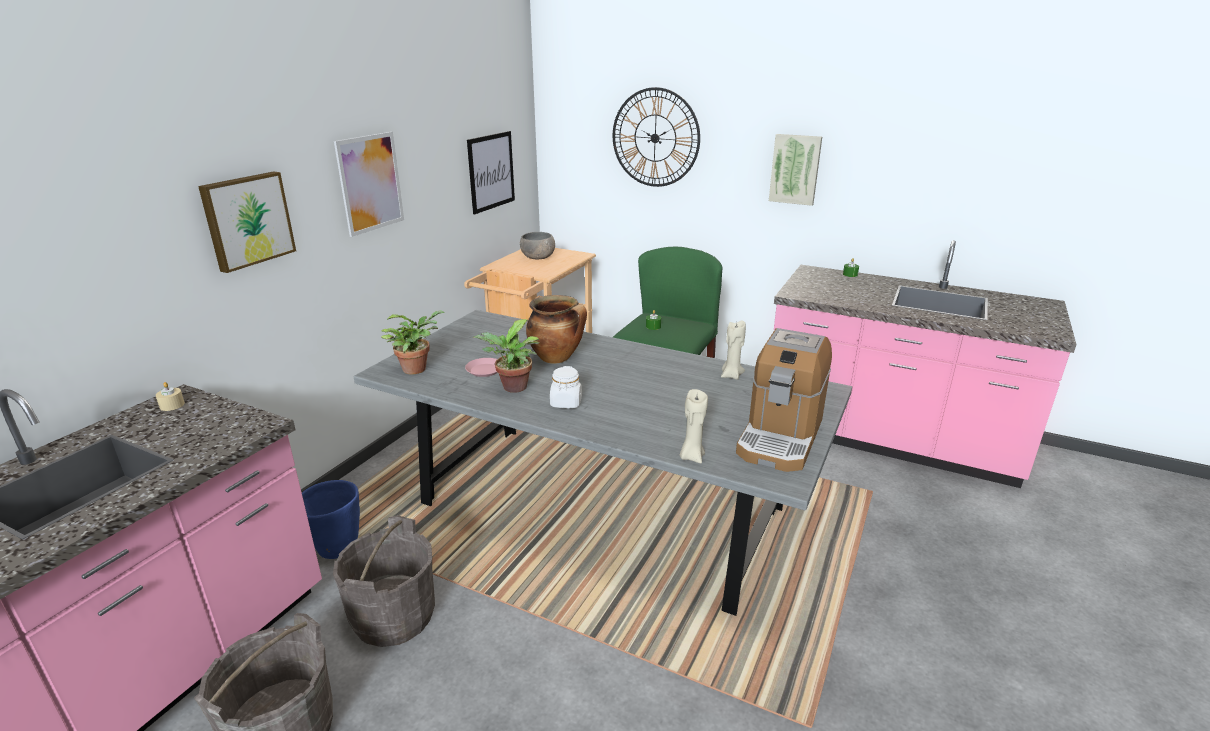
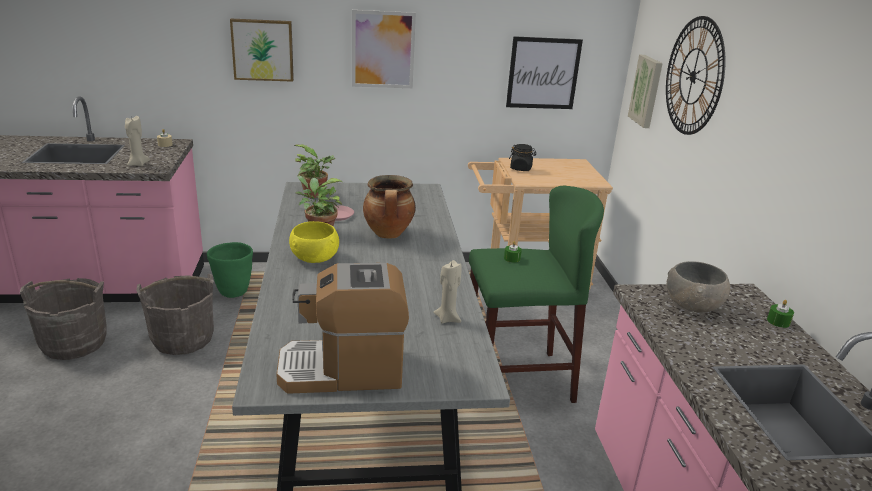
camera: 55 degrees right, 0 degrees up
blue planter [302,480,360,559] -> green planter [207,242,253,298]
grey bowl [520,232,555,260] -> grey bowl moved to [667,261,730,313]
white jar [550,366,582,408] -> yellow bowl [289,221,339,263]
beige candle [680,389,708,463] -> beige candle moved to [125,116,150,166]
picture [769,134,822,206] -> picture moved to [628,55,663,128]
none -> black jar [509,144,536,171]

